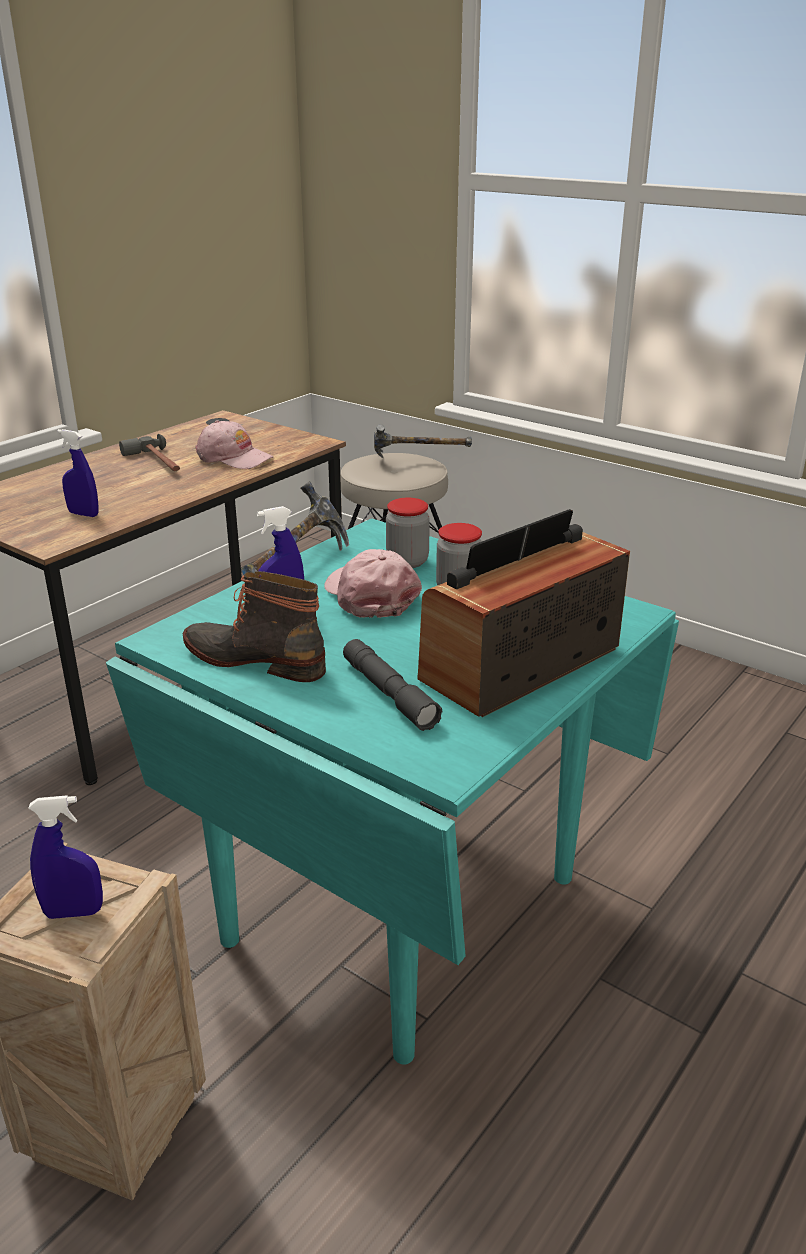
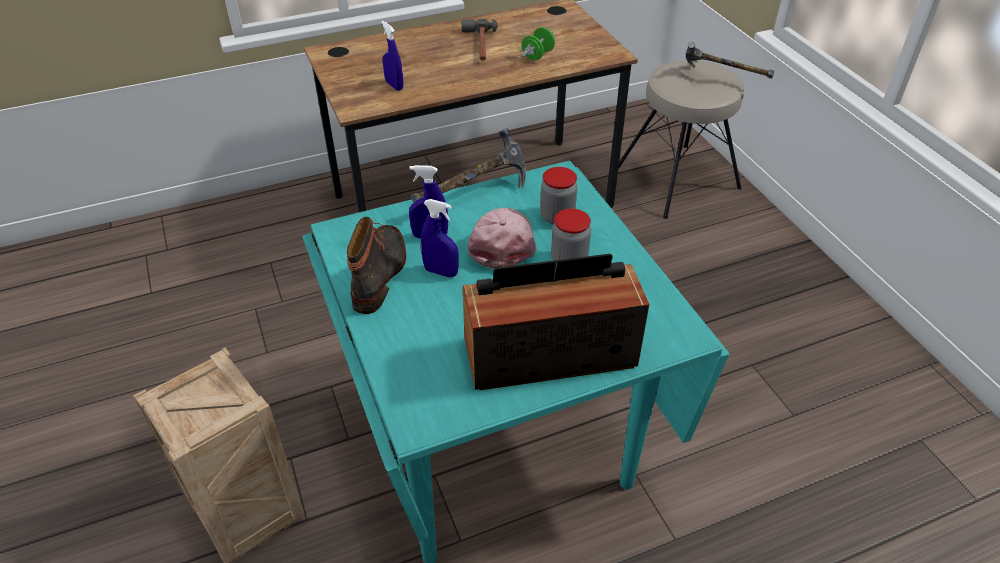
camera: 30 degrees right, 15 degrees up
blue spray bottle [28,795,103,919] -> blue spray bottle moved to [421,199,459,278]
boot [183,571,326,682] -> boot turned 45 degrees clockwise [347,217,406,314]
pink cap [195,420,274,469] -> green dumbbell [521,27,555,60]
grey flashlight [343,639,443,731] -> none

